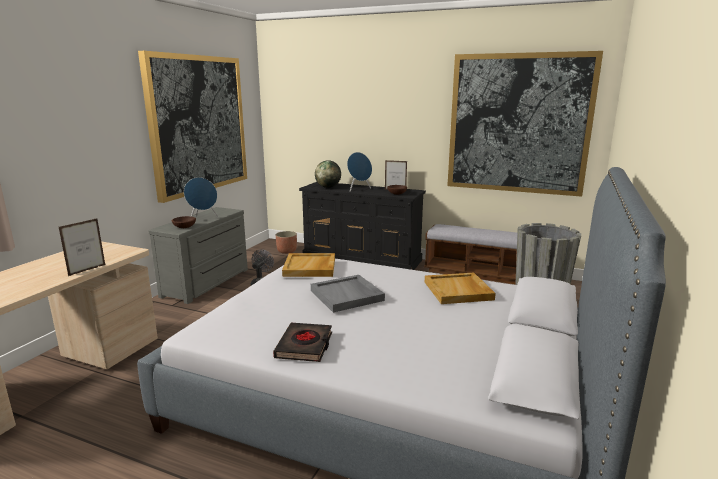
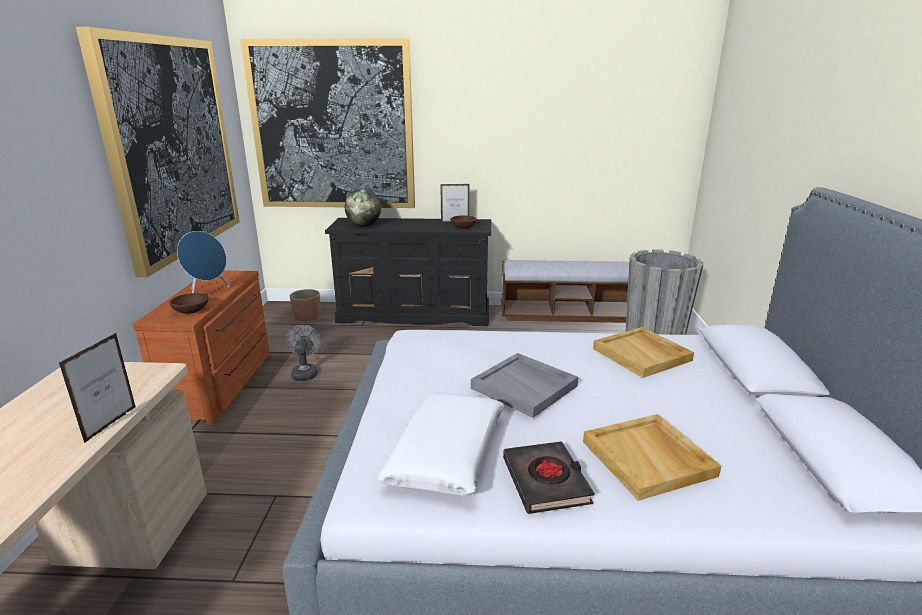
camera: 20 degrees left, 5 degrees up
grey dresser [149,207,248,304] -> brown dresser [133,270,270,424]
beige tray [282,253,335,277] -> beige tray moved to [583,414,721,501]
blue speaker [347,152,372,192] -> none
picture [447,51,603,197] -> picture moved to [240,38,415,208]
none -> white pillow [377,393,505,496]

